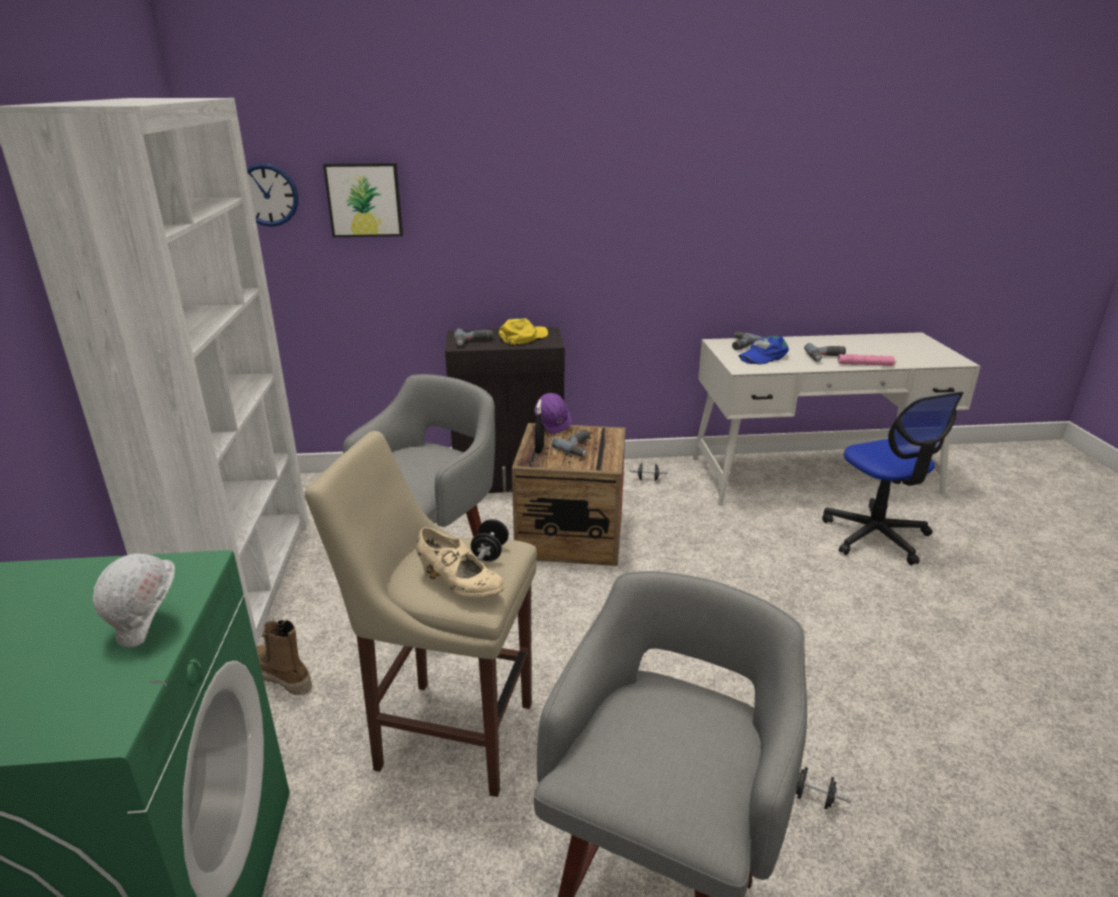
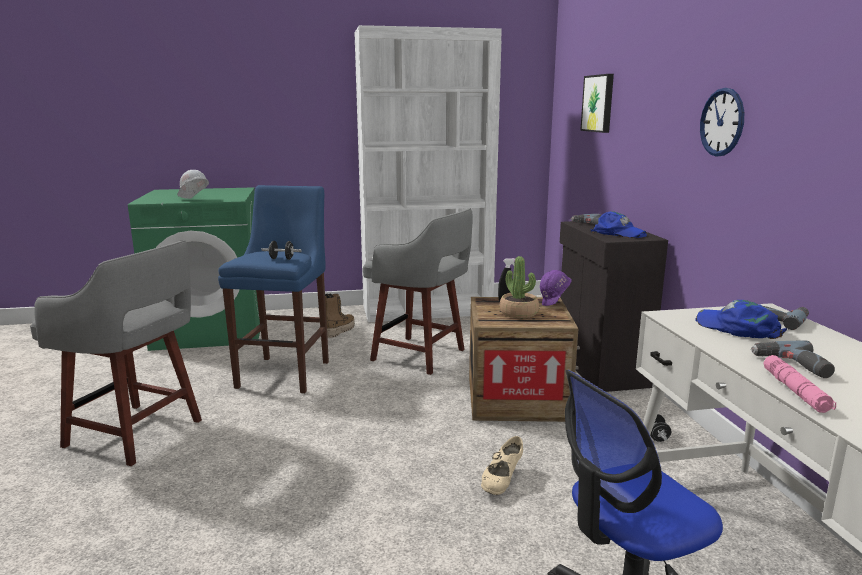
camera: 85 degrees right, 10 degrees down
wall clock [247,163,298,227] -> wall clock moved to [700,88,745,156]
beige stool [305,431,537,797] -> blue stool [218,185,329,393]
beige shoe [416,527,505,597] -> beige shoe moved to [481,436,523,495]
yellow cap [499,318,548,347] -> blue cap [591,212,647,238]
power drill [552,429,590,457] -> potted plant [500,256,539,318]
black dumbbell [796,767,852,809] -> none

